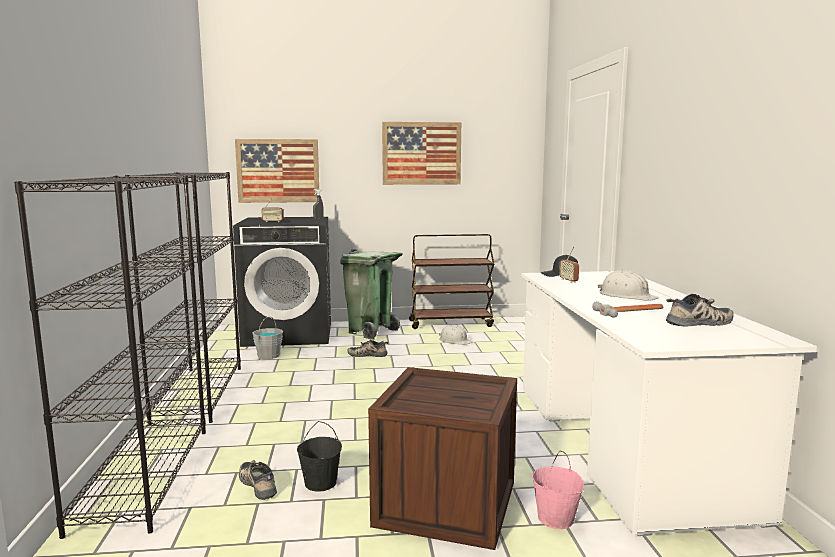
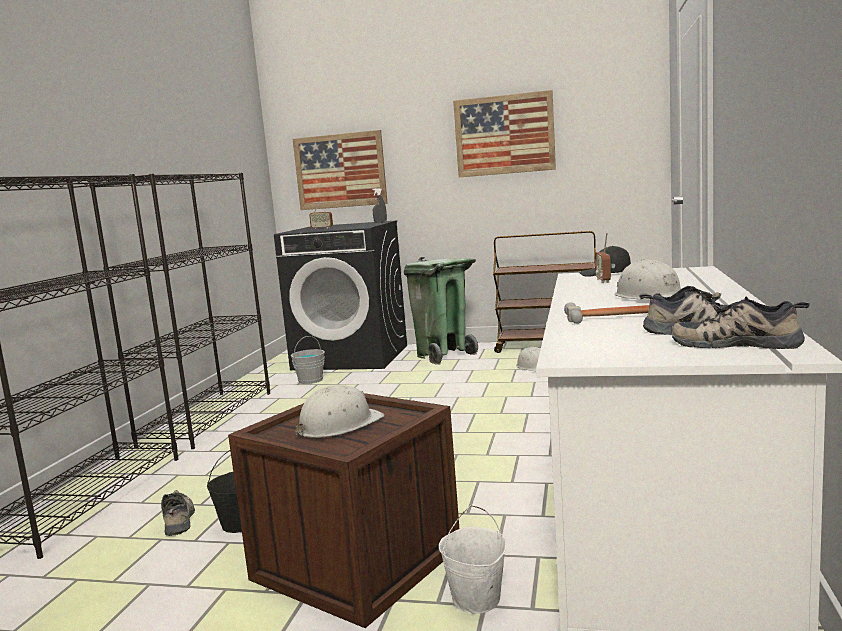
camera: 20 degrees right, 0 degrees up
shoe [348,340,389,357] -> shoe moved to [671,296,810,349]
pink bucket [532,451,584,529] -> white bucket [439,505,507,614]
none -> white hard hat [295,385,385,438]

